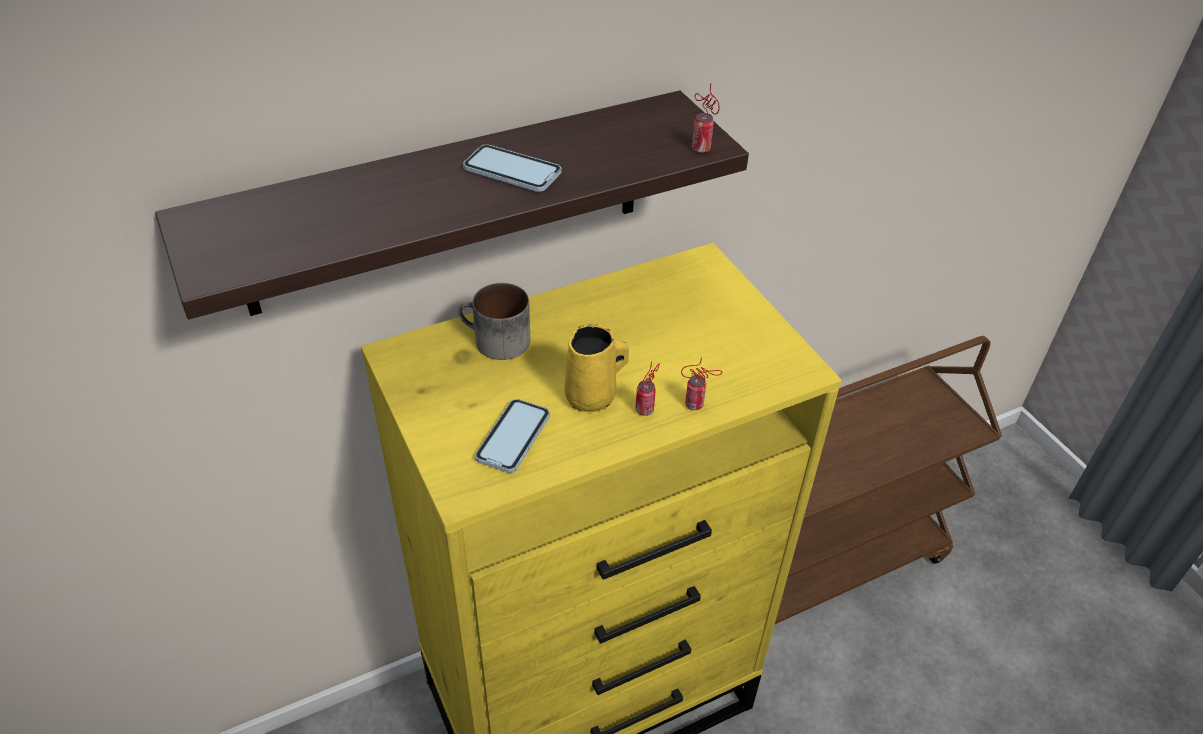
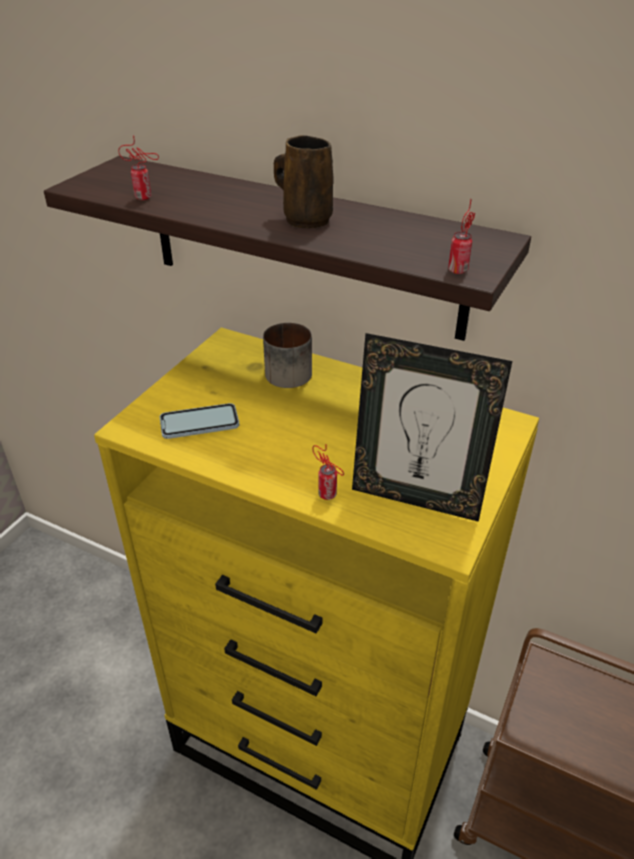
camera: 55 degrees right, 5 degrees down
phone [463,144,561,192] -> brown mug [274,135,333,228]
yellow mug [564,324,629,412] -> none
can [635,361,660,416] -> can moved to [118,135,159,200]
none -> picture frame [352,333,512,522]

